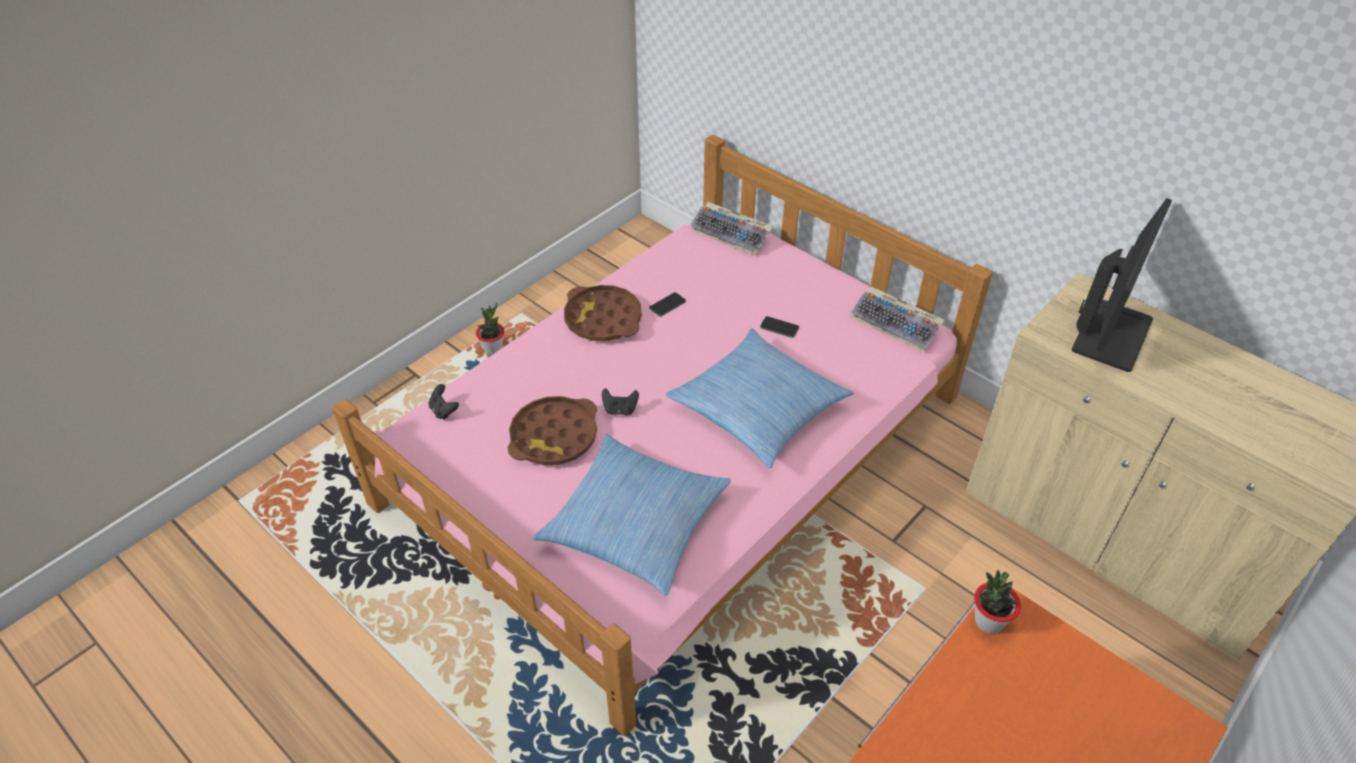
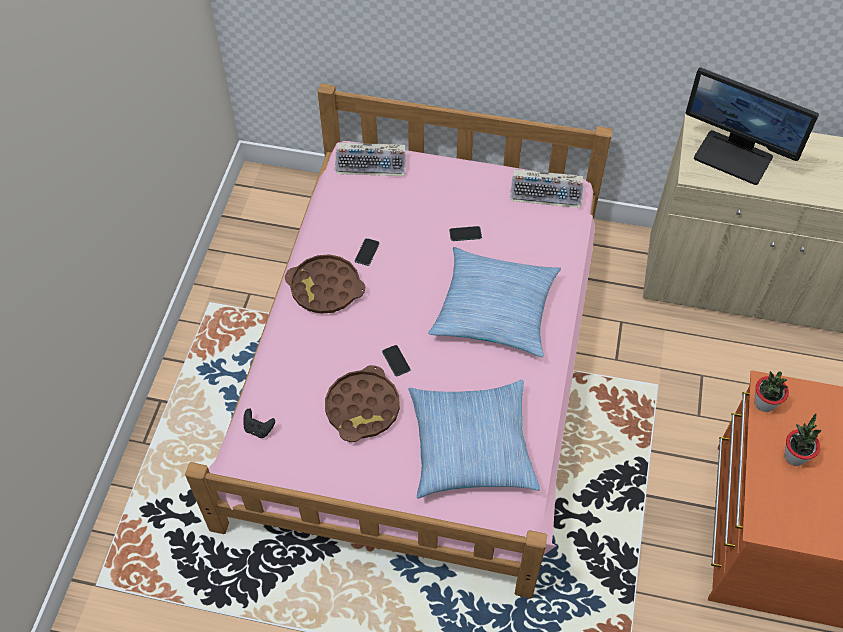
camera: 30 degrees left, 10 degrees up
potted plant [476,303,504,354] -> potted plant moved to [784,413,822,466]
black game controller [602,389,639,416] -> phone [382,345,410,376]
monitor [1072,198,1172,372] -> monitor turned 120 degrees clockwise [686,67,819,185]

